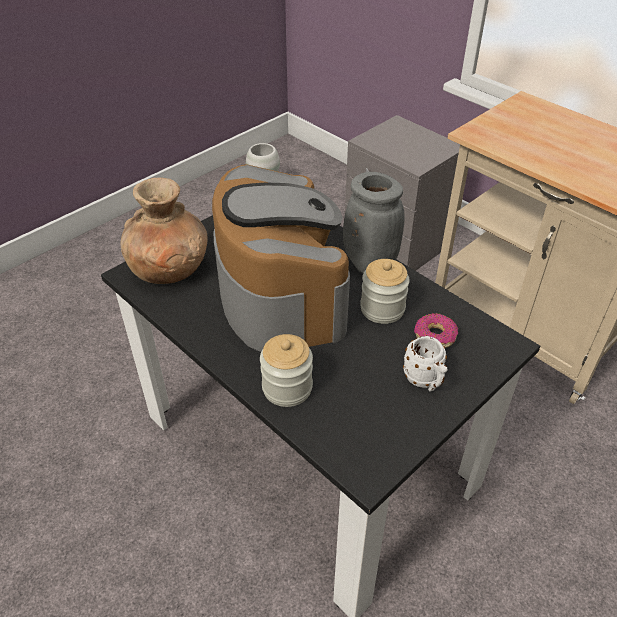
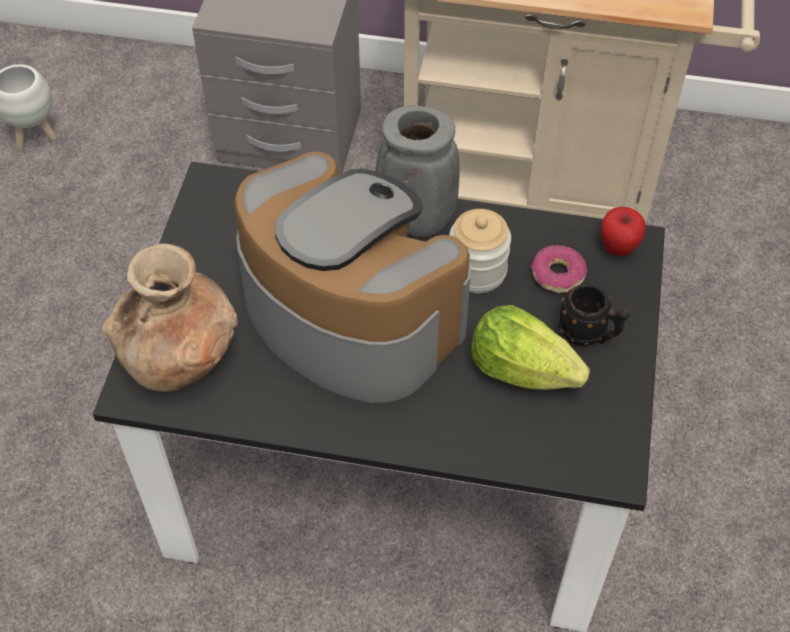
camera: 35 degrees left, 10 degrees up
jar [260,334,313,407] -> none
white mug [403,336,448,392] -> black mug [558,284,629,346]
none -> lettuce [471,305,590,390]
none -> apple [601,207,646,256]

